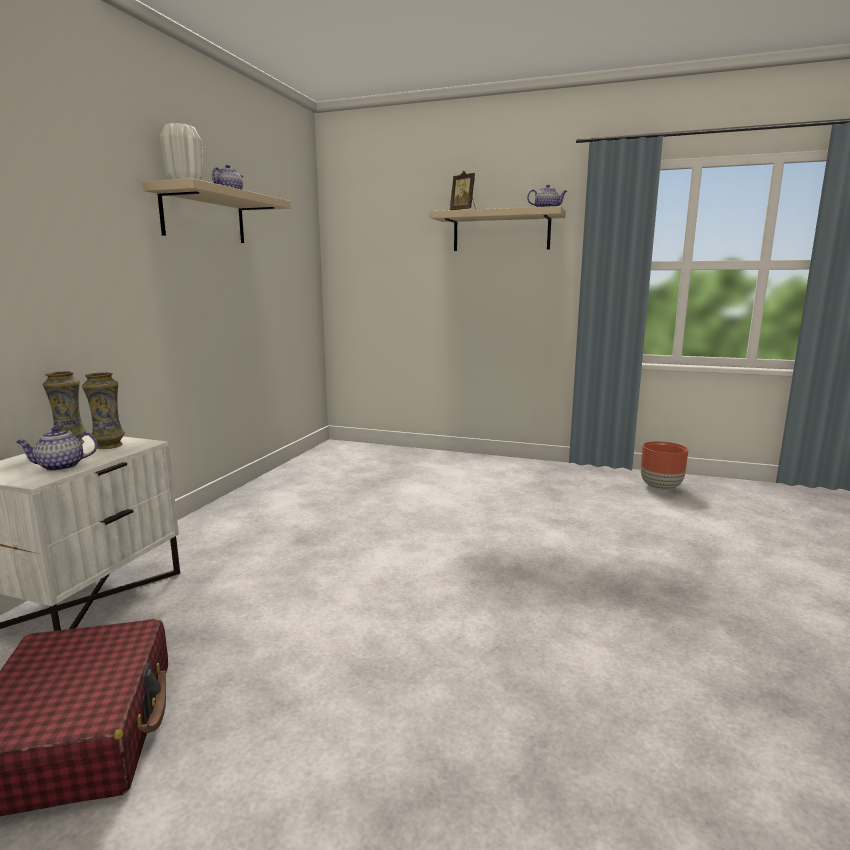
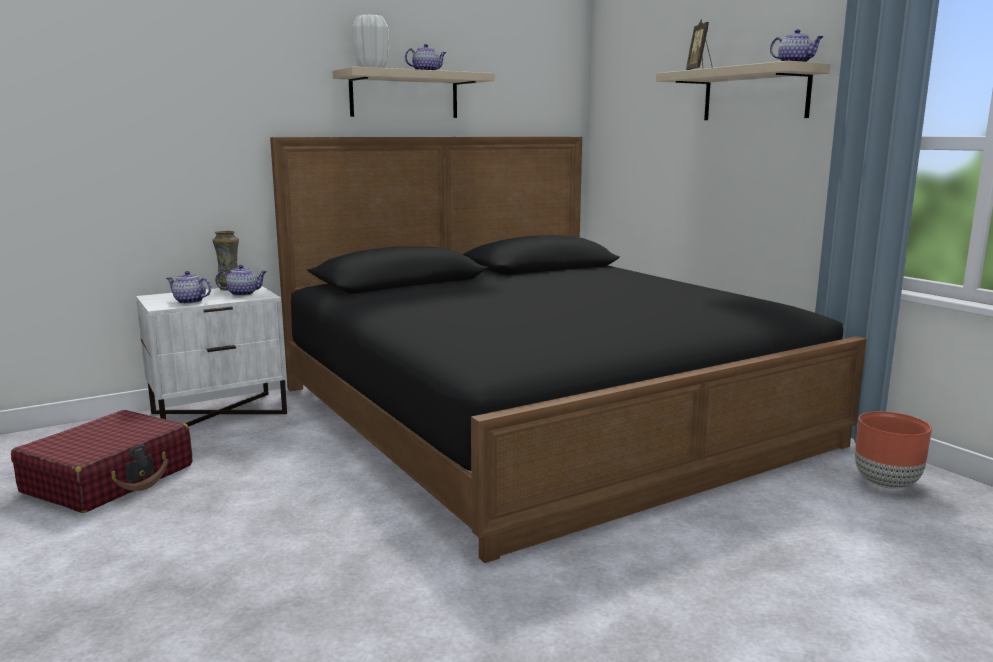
camera: 40 degrees right, 0 degrees up
vase [82,372,125,449] -> teapot [215,265,267,296]
none -> black bed [270,137,866,563]

